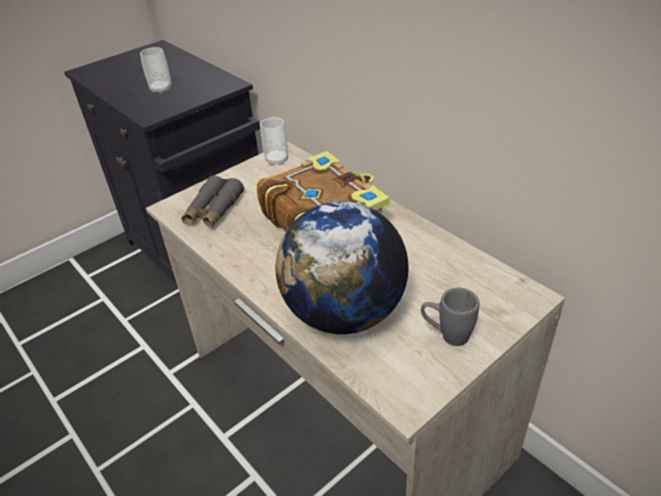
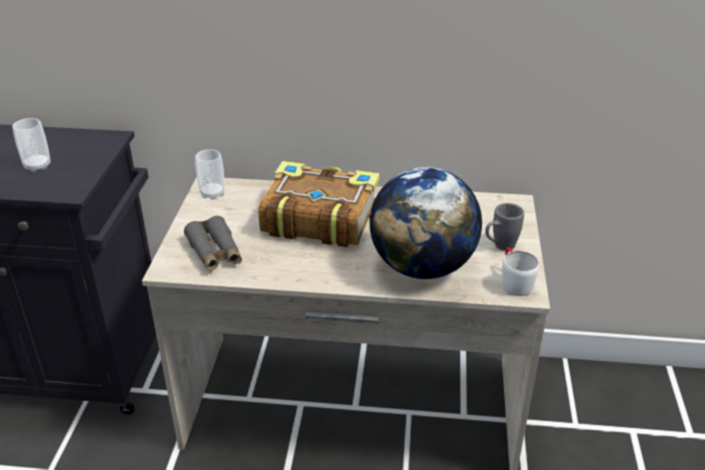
camera: 45 degrees left, 5 degrees down
none -> white mug [502,247,540,296]

